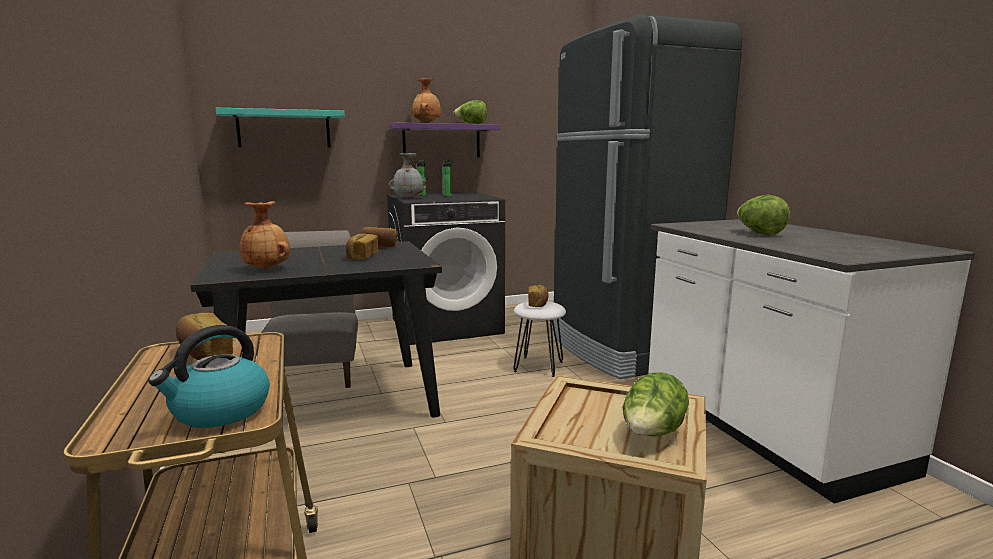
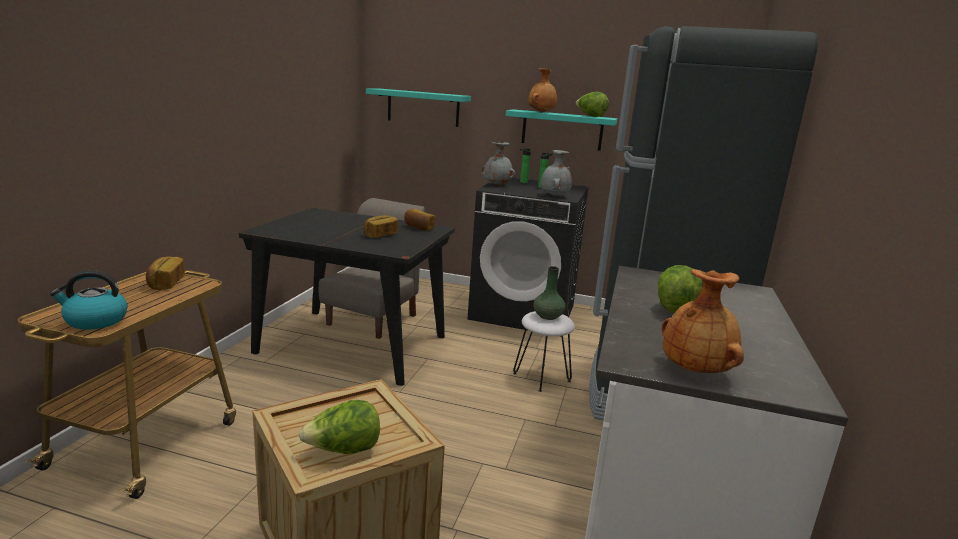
camera: 35 degrees right, 5 degrees up
brown vase [239,201,290,270] -> brown vase moved to [662,269,744,373]
purple shelf [390,123,500,157] -> turquoise shelf [506,109,617,151]
bread [528,285,549,307] -> green vase [533,266,565,320]
none -> grey vase [541,150,572,196]

